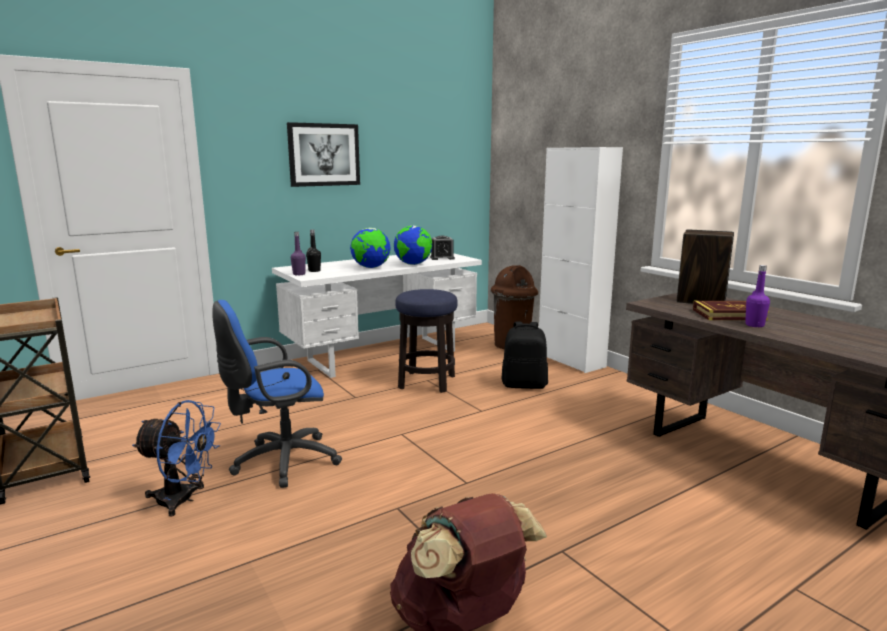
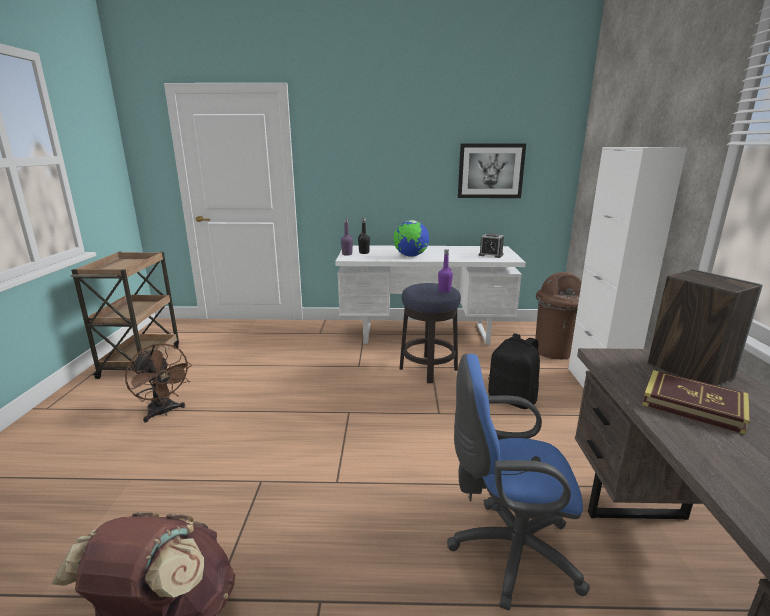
camera: 35 degrees right, 5 degrees up
blue fan [132,400,221,517] -> brown fan [125,344,192,422]
blue office chair [212,300,342,488] -> blue office chair moved to [447,353,590,610]
picture [287,122,360,187] -> picture moved to [458,144,526,198]
globe [394,226,432,265] -> none
purple bottle [745,265,770,327] -> purple bottle moved to [438,249,453,293]

